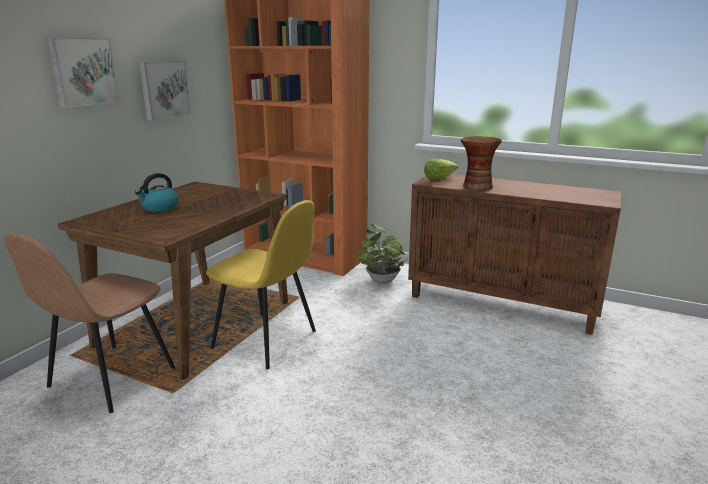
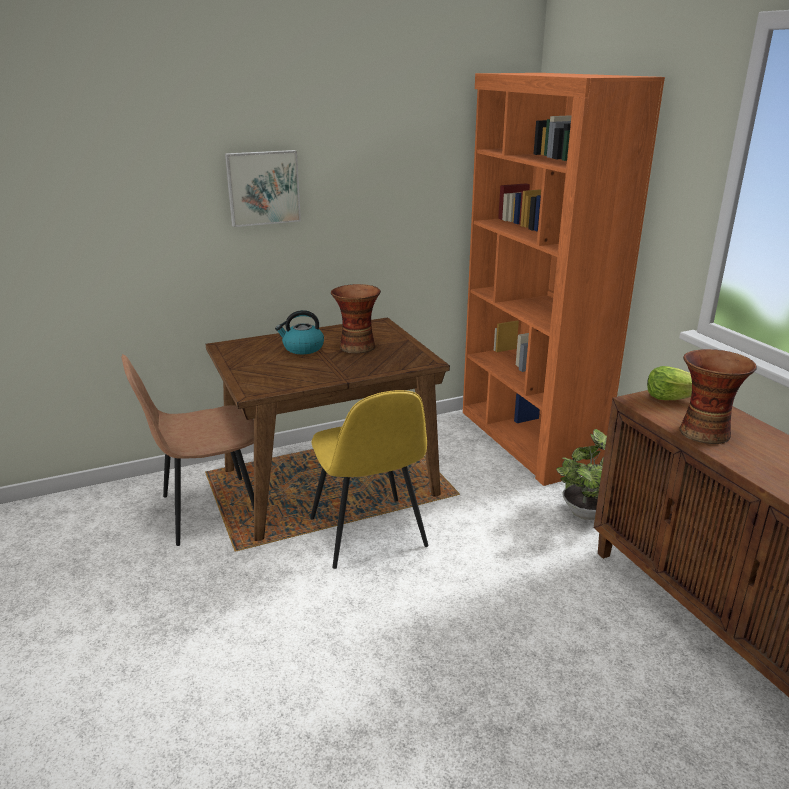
camera: 40 degrees right, 5 degrees up
picture [139,61,191,121] -> none
none -> vase [331,284,381,353]

